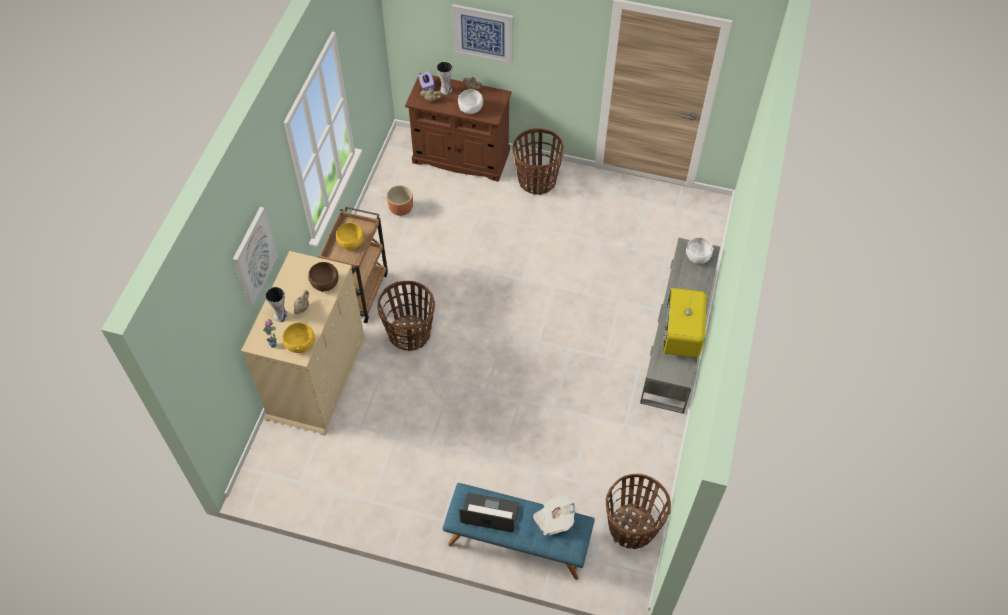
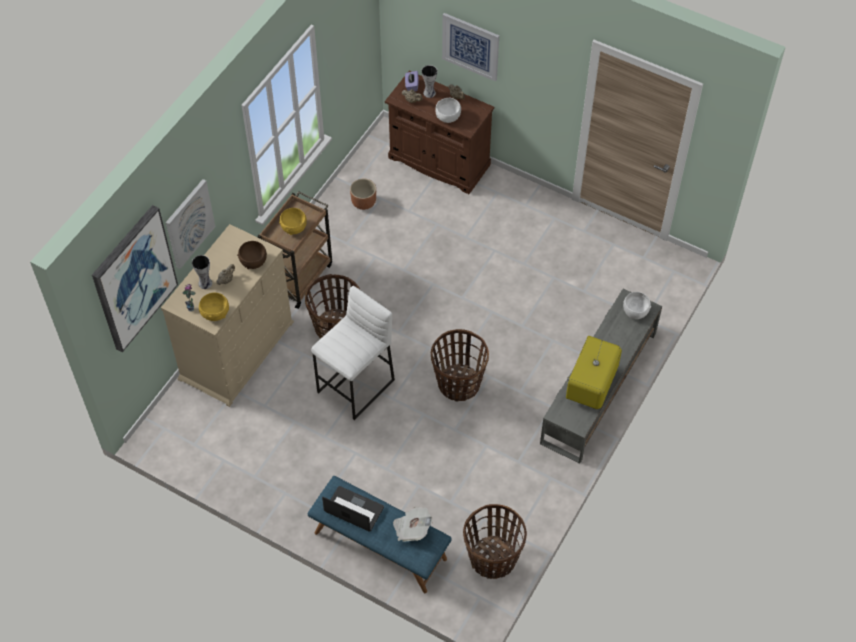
camera: 15 degrees right, 0 degrees up
basket [513,128,564,195] -> basket moved to [431,329,489,401]
none -> picture [92,205,178,352]
none -> white stool [311,286,395,420]

